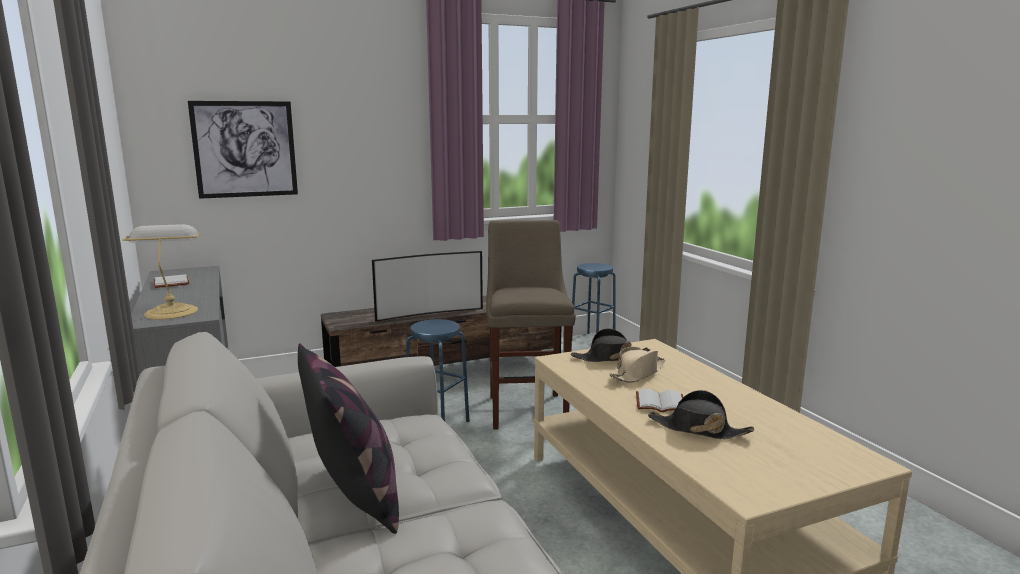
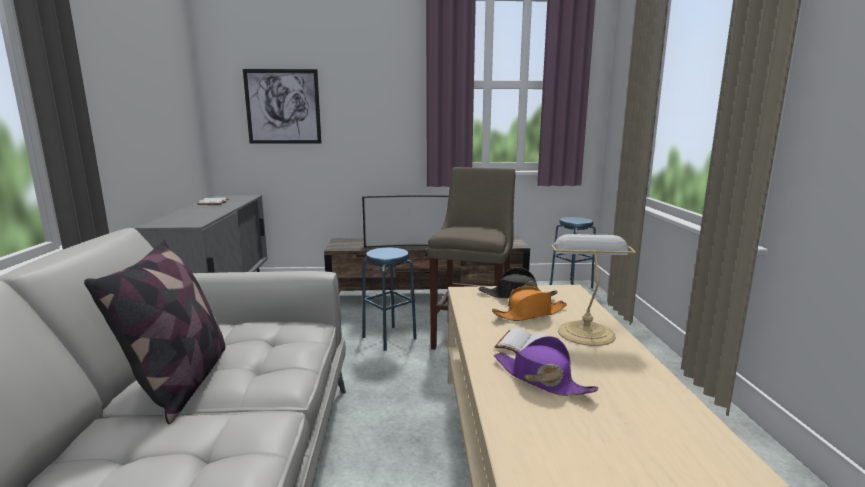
camera: 20 degrees right, 0 degrees up
table lamp [123,224,201,320] -> table lamp moved to [551,234,636,346]
beige hat [609,347,665,383] -> orange hat [492,286,567,321]
black hat [648,390,754,439] -> purple hat [494,336,599,396]

